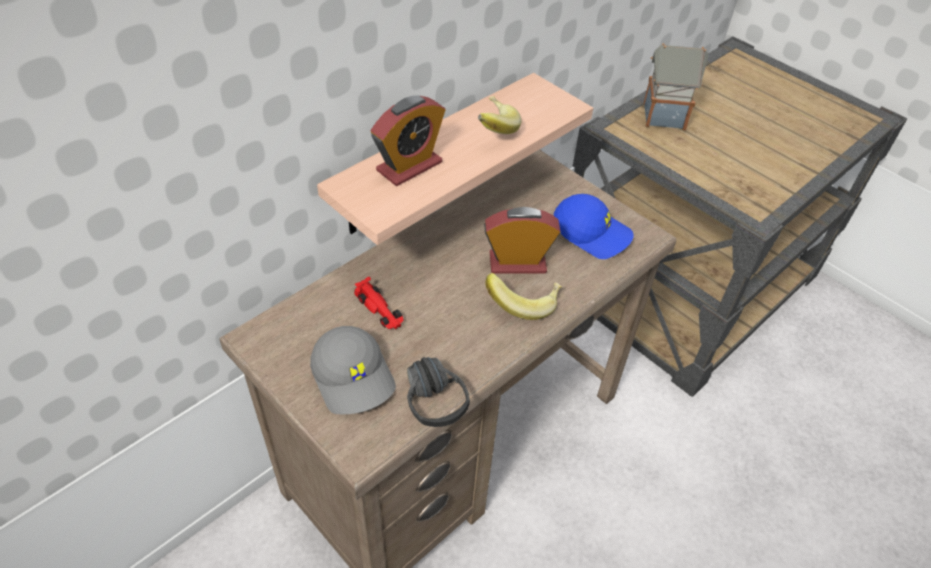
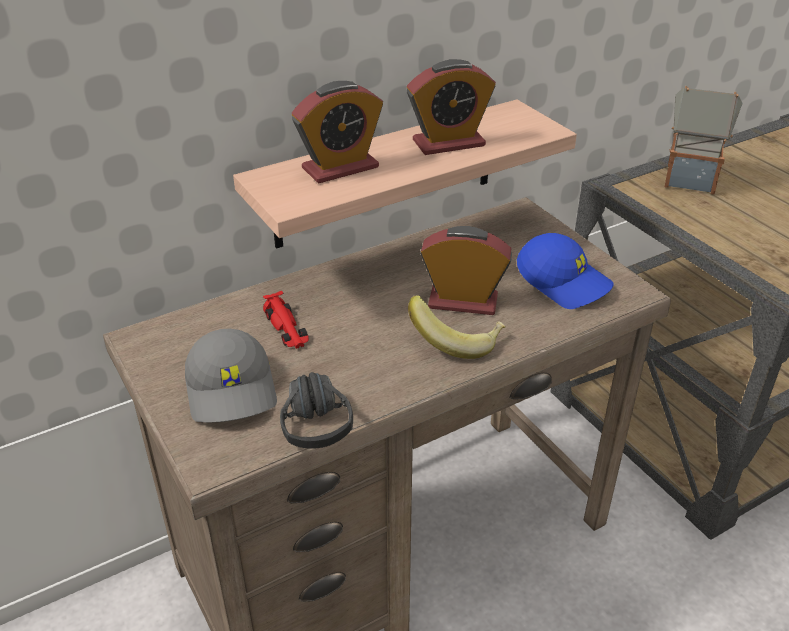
camera: 15 degrees right, 10 degrees down
banana [478,96,522,134] -> alarm clock [406,59,496,155]

